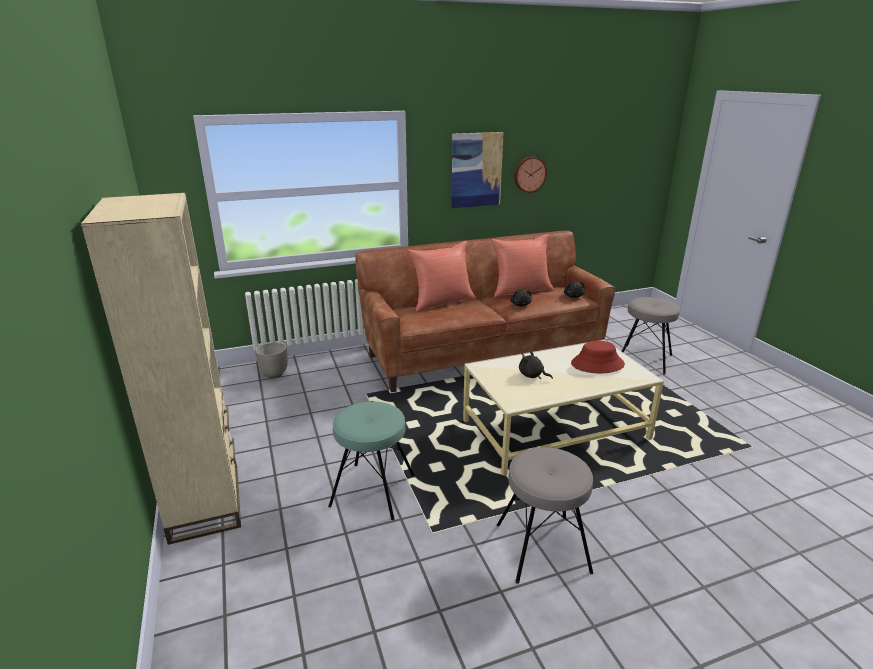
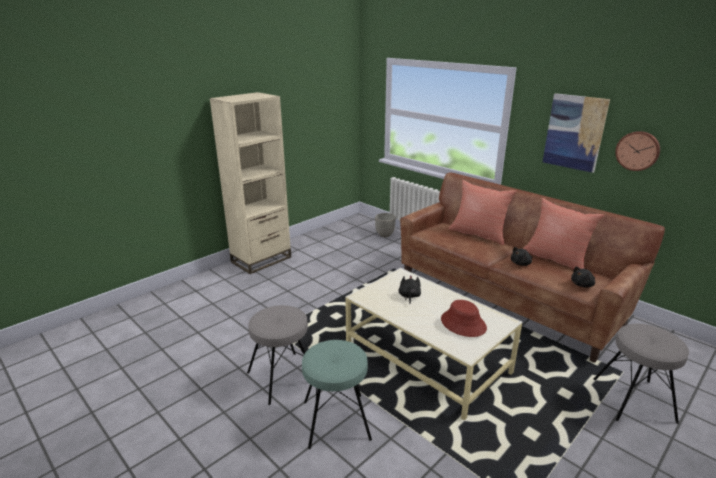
camera: 65 degrees right, 0 degrees up
turquoise stool [328,402,415,520] -> turquoise stool moved to [302,340,372,449]

